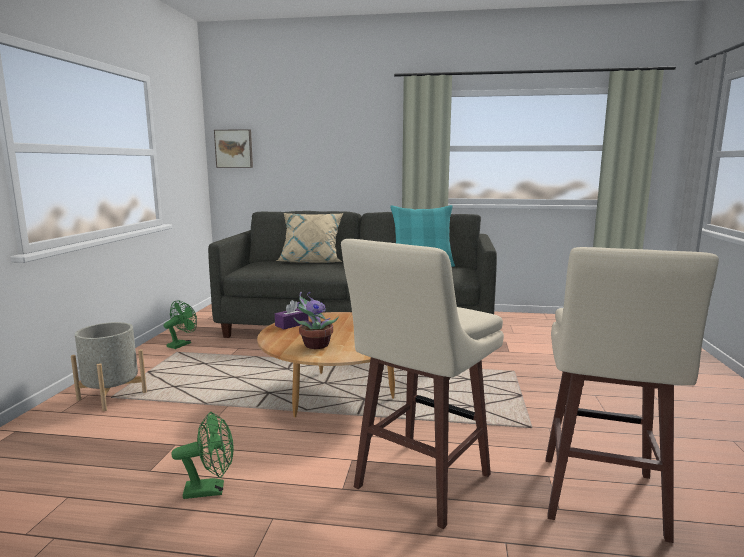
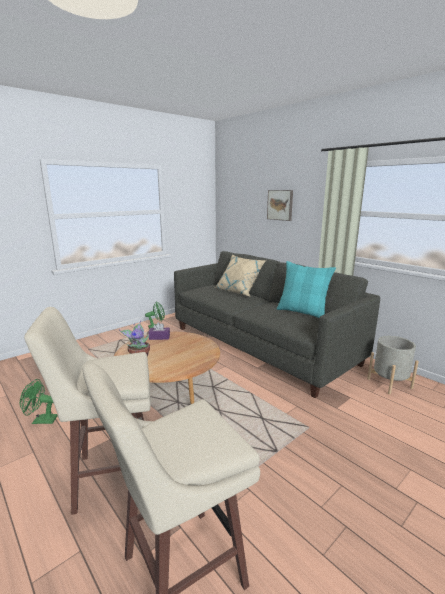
camera: 40 degrees right, 5 degrees up
grey planter [71,322,147,411] -> grey planter moved to [367,336,419,394]
green fan [171,412,234,499] -> green fan turned 150 degrees clockwise [20,379,58,424]
picture [214,129,253,168] -> picture moved to [267,190,293,221]

